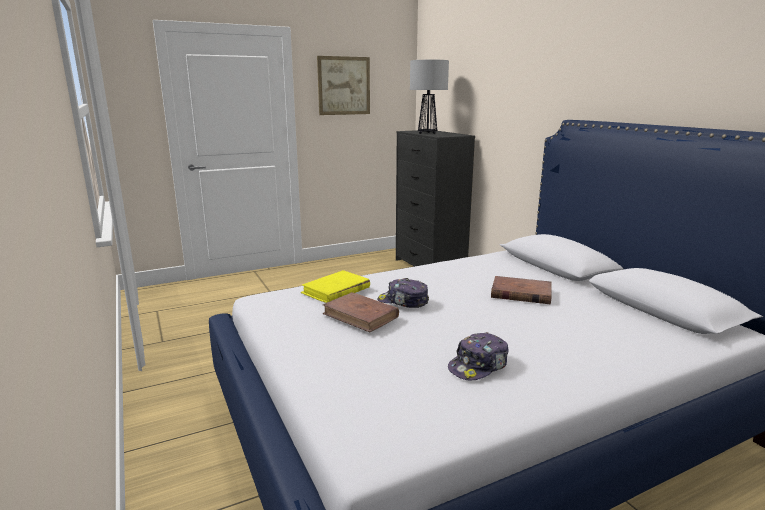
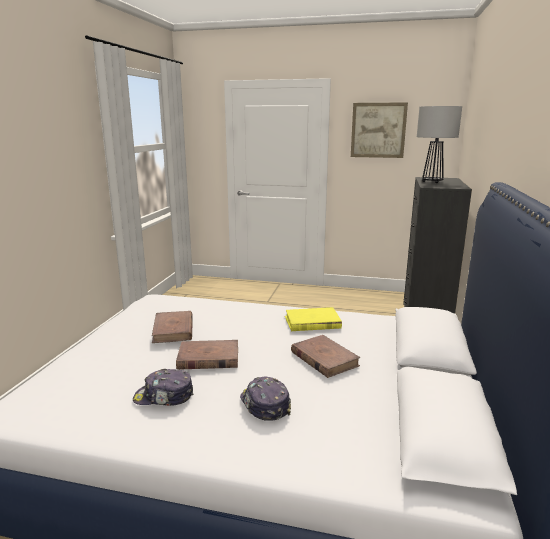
camera: 40 degrees right, 0 degrees up
yellow book [301,270,370,303] -> yellow book moved to [285,307,342,331]
cap [377,278,429,308] -> cap moved to [240,377,291,421]
none -> brown book [176,340,238,370]

